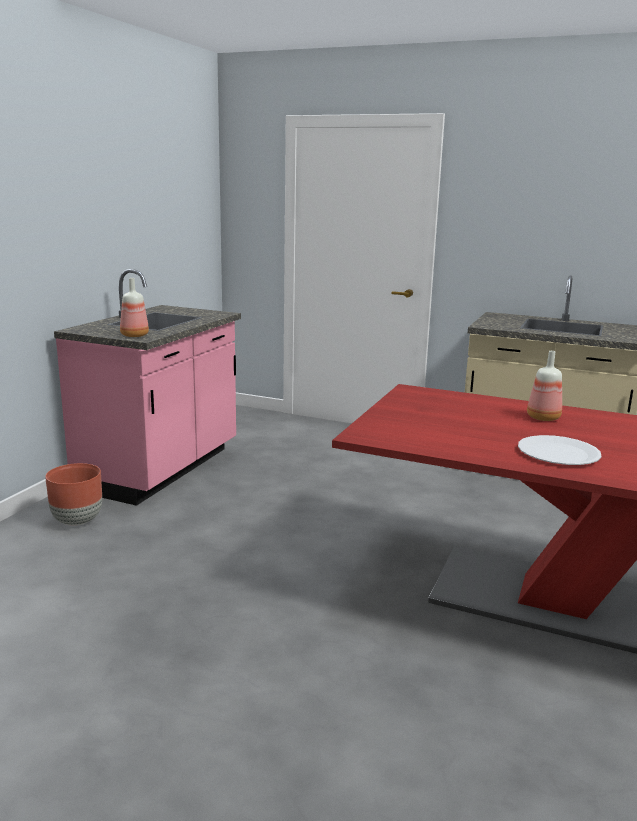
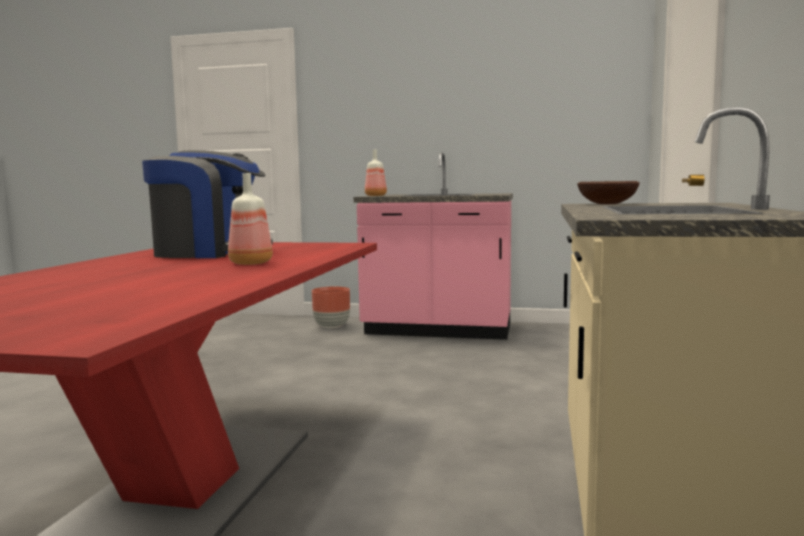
camera: 80 degrees right, 10 degrees down
white plate [518,435,601,465] -> none
none -> coffee machine [142,150,273,258]
none -> brown bowl [577,181,640,204]

